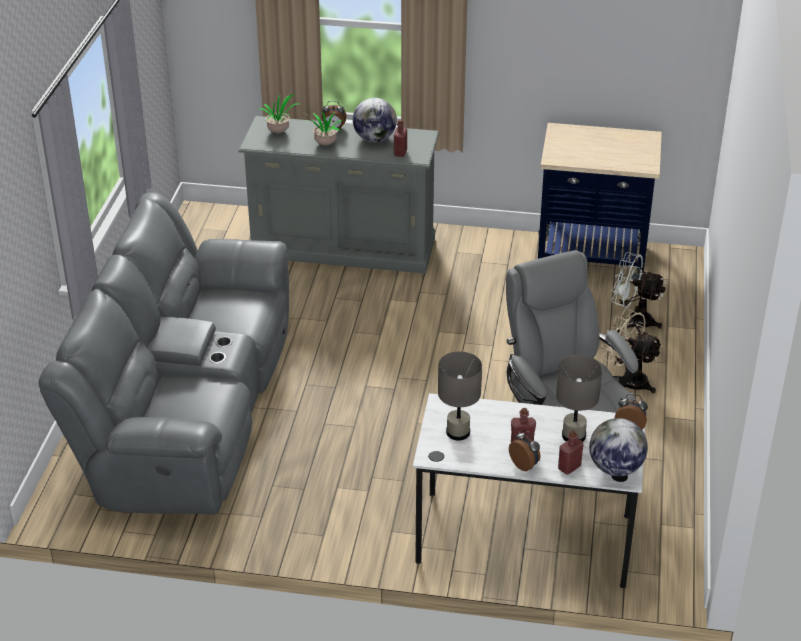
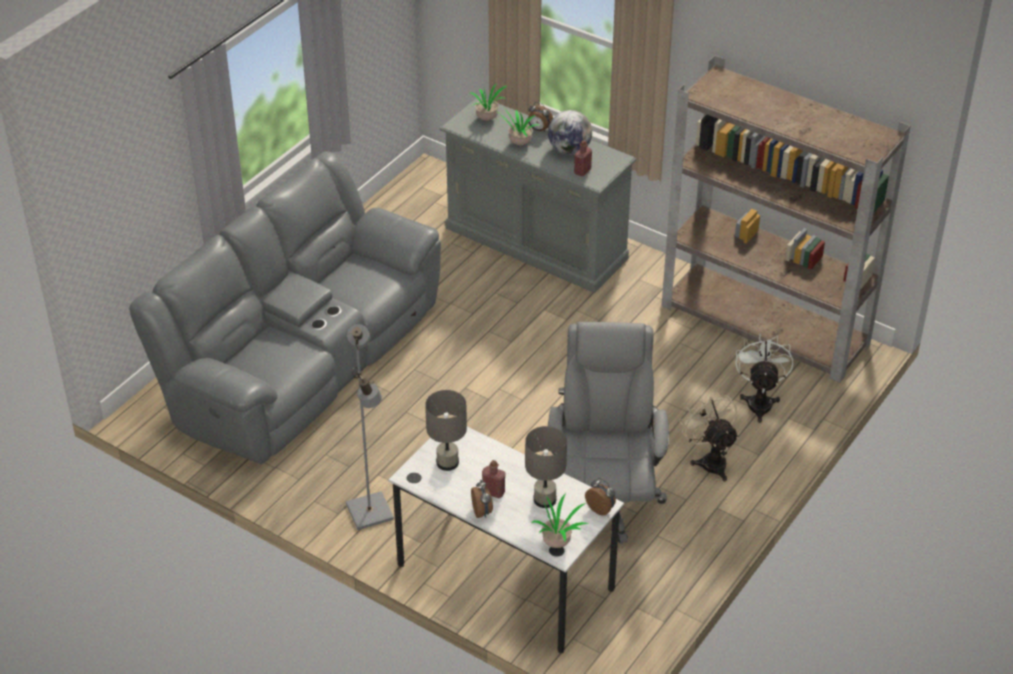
camera: 25 degrees right, 5 degrees up
blue cart [538,123,662,280] -> brown bookcase [662,55,910,383]
red bottle [558,430,583,475] -> none
globe [589,418,648,476] -> potted plant [532,493,588,548]
white fan [611,252,666,329] -> white fan turned 45 degrees clockwise [735,334,793,423]
none -> grey floor lamp [346,324,394,530]

